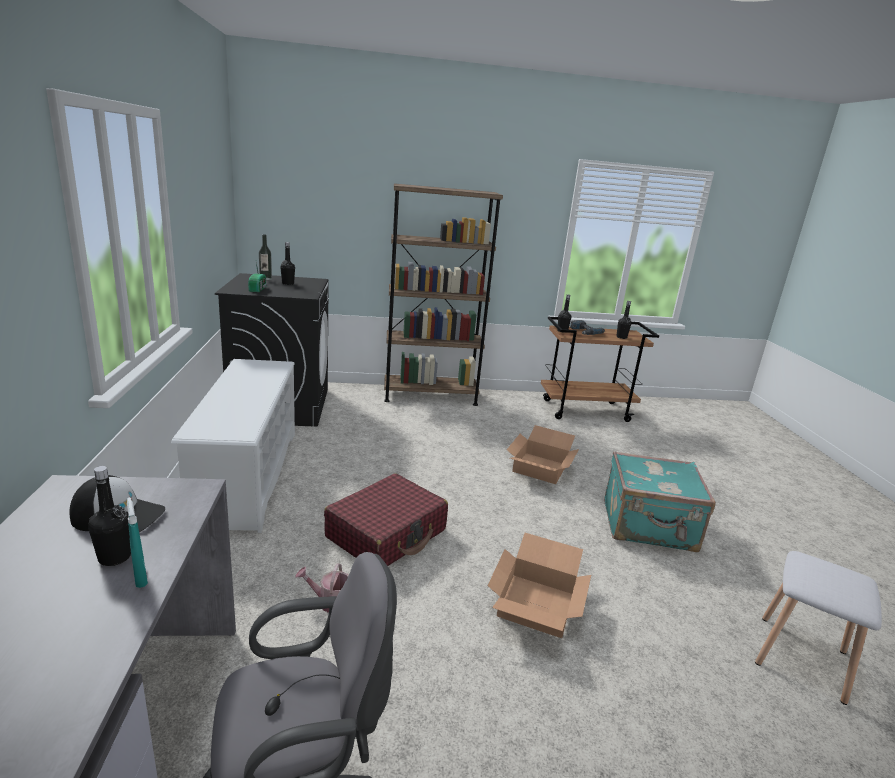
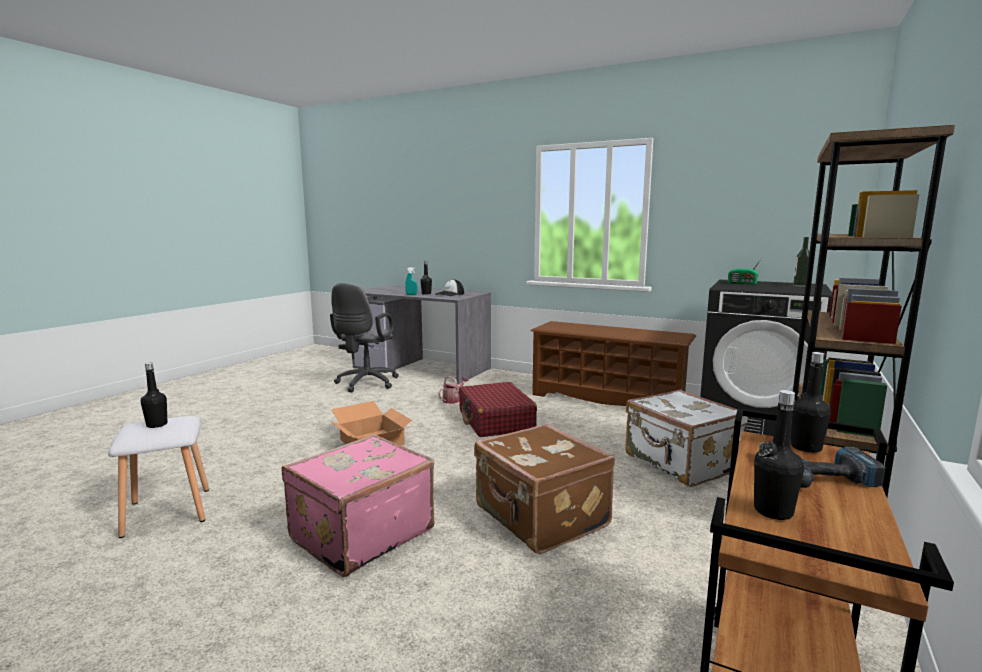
camera: 125 degrees right, 10 degrees down
white shoe rack [171,359,295,533] -> brown shoe rack [530,321,696,406]
black bottle [280,242,295,285] -> black bottle moved to [141,363,167,428]
cardboard box [507,425,579,484] -> brown suitcase [474,424,615,554]
turquoise suitcase [604,451,716,552] -> pink suitcase [282,434,434,577]
none -> white suitcase [625,390,749,487]

